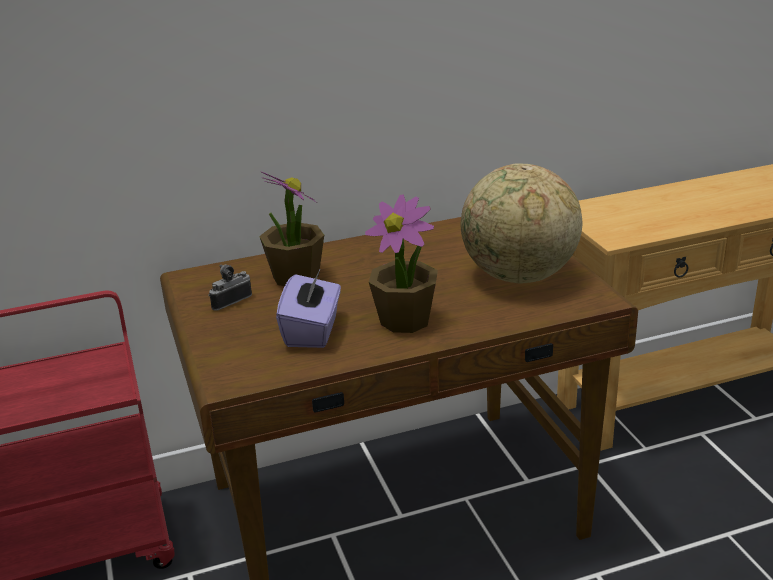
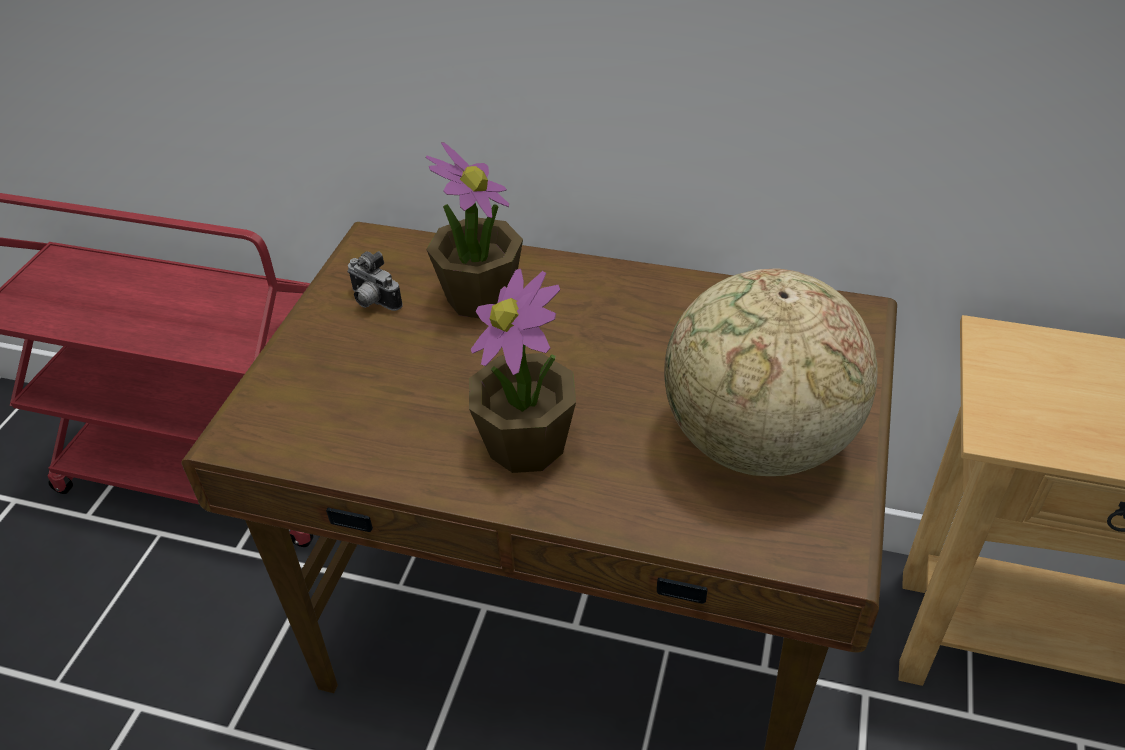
camera: 35 degrees right, 15 degrees up
camera [209,264,252,311] -> camera turned 135 degrees counterclockwise [347,251,403,311]
purple tissue box [276,268,341,348] -> none

